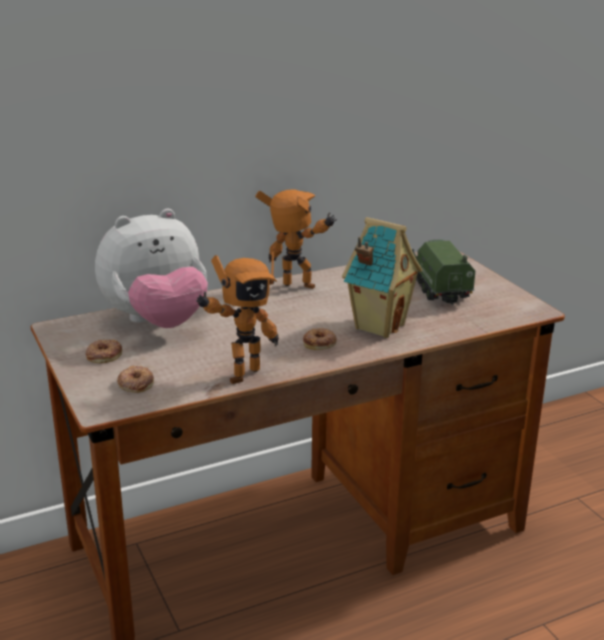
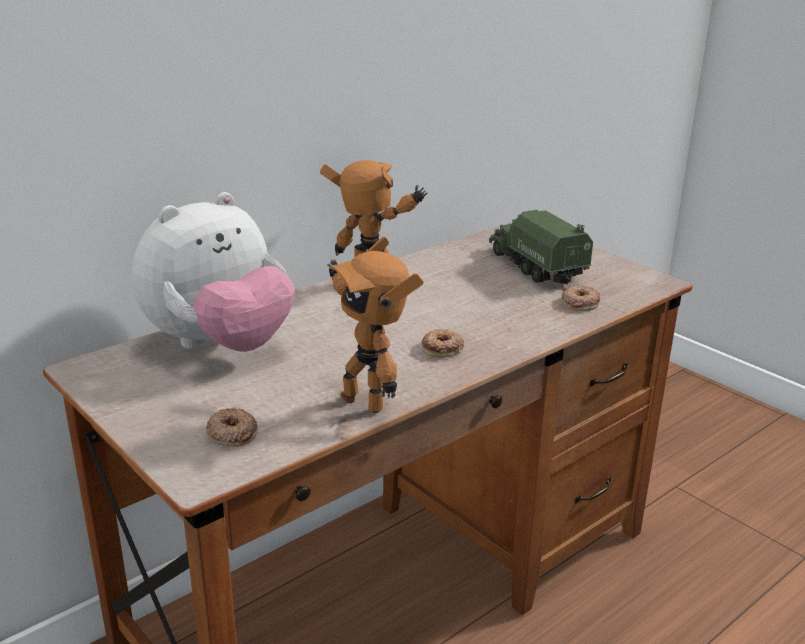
camera: 15 degrees left, 0 degrees up
donut [86,339,122,363] -> donut moved to [561,285,600,311]
toy robot [196,252,279,384] -> toy robot turned 105 degrees clockwise [328,236,423,413]
toy house [342,217,422,338] -> none

